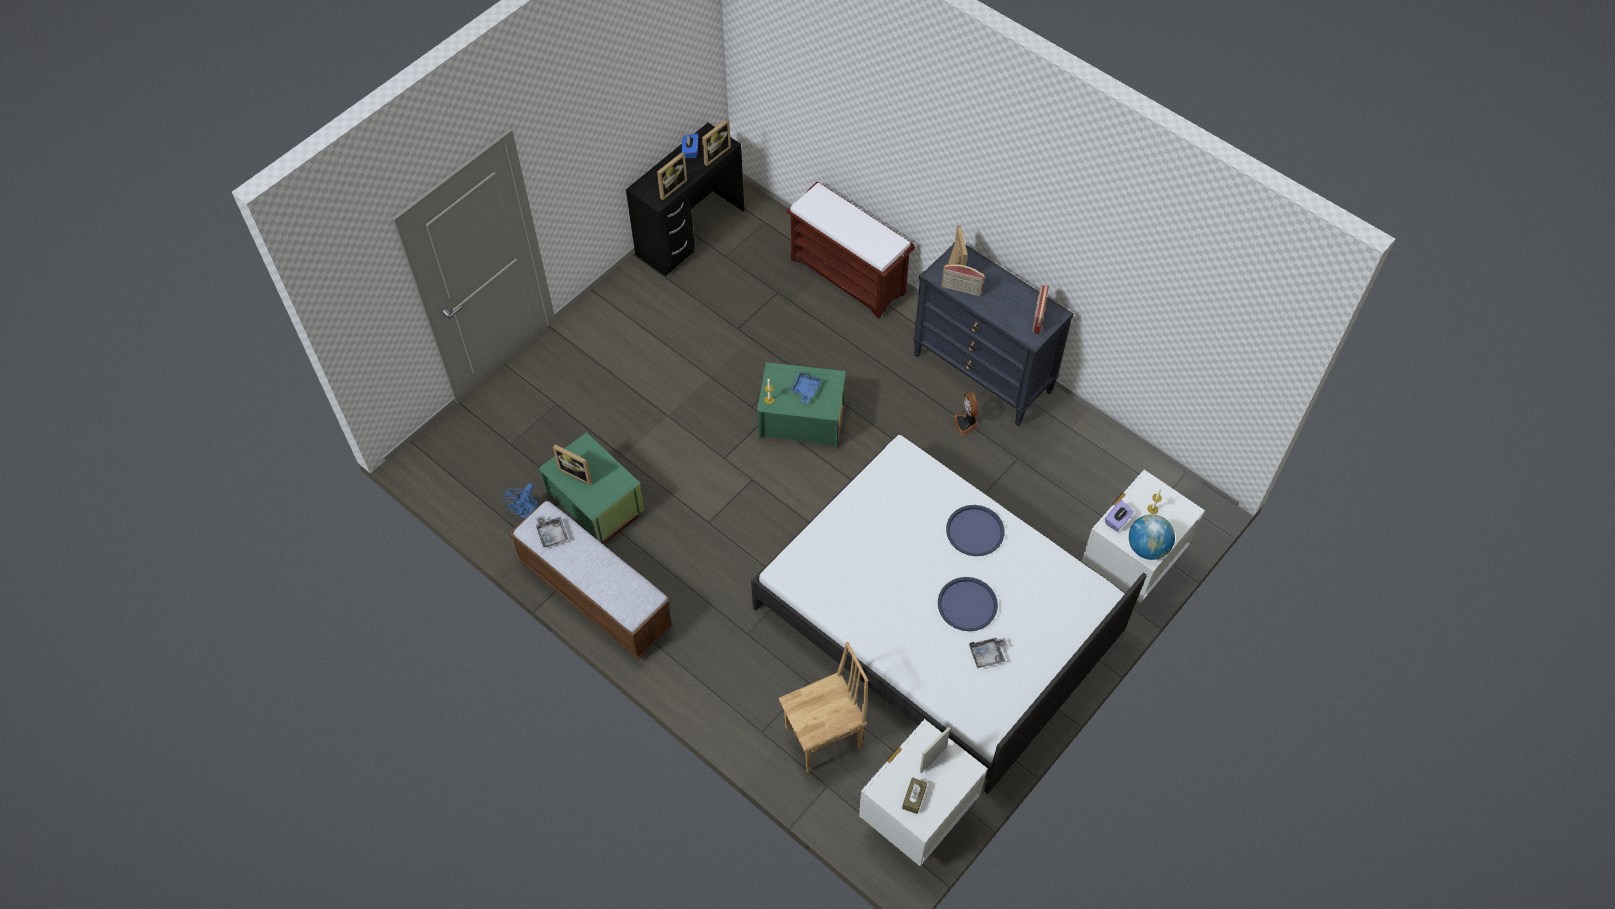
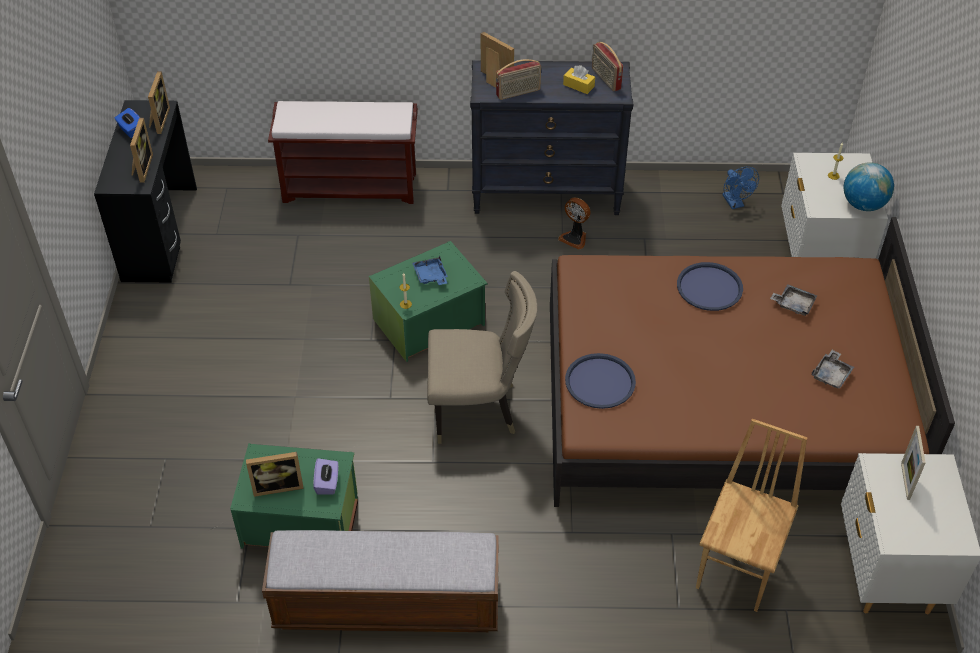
camera: 40 degrees left, 10 degrees down
blue fan [503,483,539,519] -> blue fan moved to [723,167,759,209]
grey tray [536,516,568,547] -> grey tray moved to [770,284,817,316]
white bed [751,433,1147,794] -> brown bed [550,217,955,507]
brown tissue box [902,777,927,814] -> none
blue tray [938,577,998,631] -> blue tray moved to [565,353,636,409]
purple tissue box [1105,500,1134,531] -> purple tissue box moved to [313,458,338,495]
none -> beige chair [427,271,537,444]
none -> yellow tissue box [563,65,595,94]

